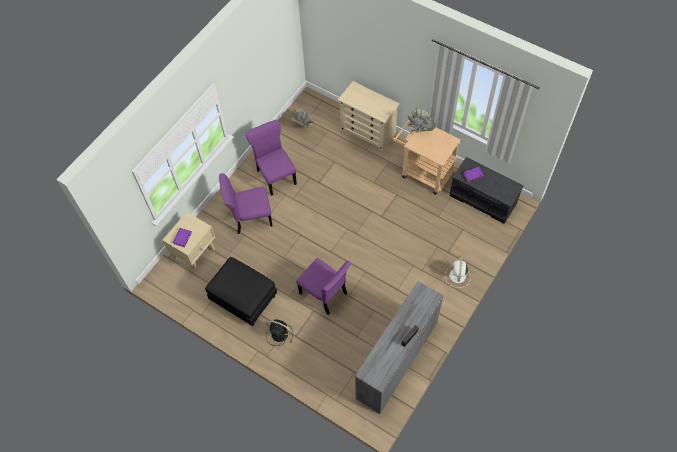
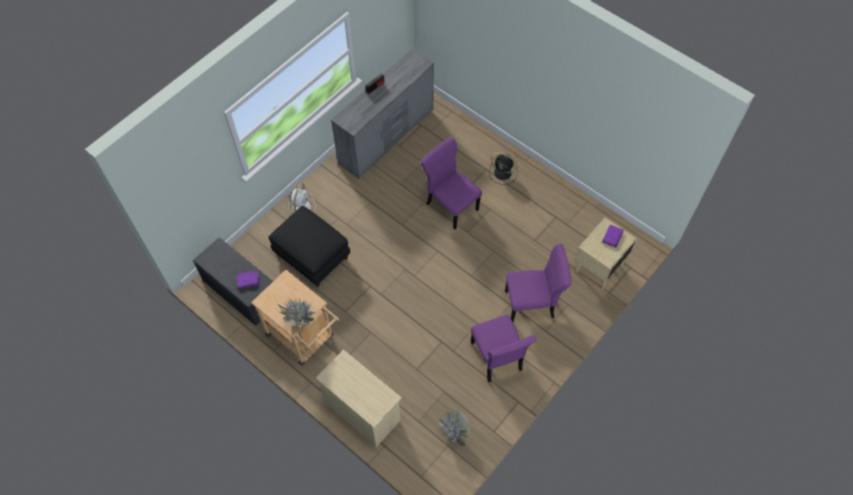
camera: 175 degrees left, 0 degrees up
black ottoman [205,257,277,326] -> black ottoman moved to [269,206,350,287]

